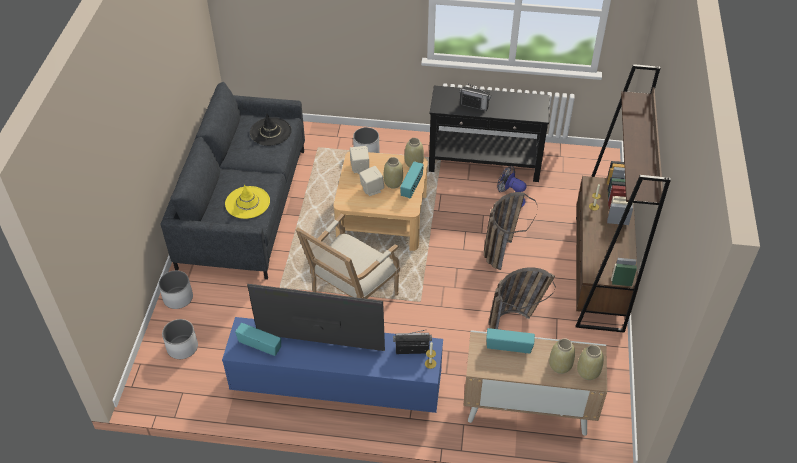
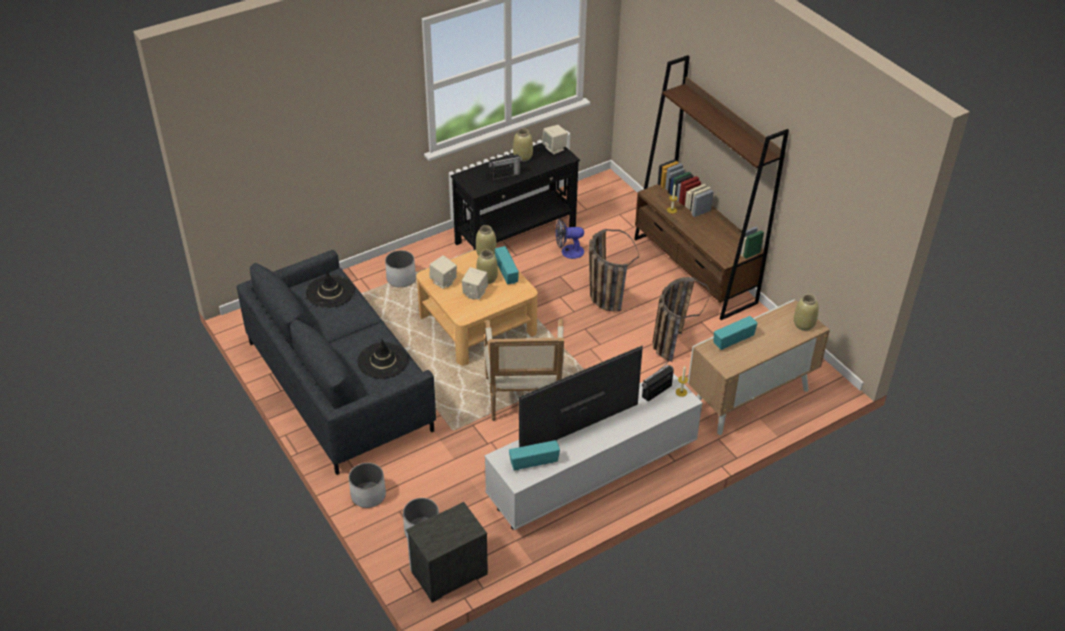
camera: 40 degrees left, 5 degrees down
blue tv stand [222,317,443,413] -> white tv stand [484,373,703,530]
yellow hat [225,185,270,219] -> black hat [357,340,409,379]
beige vase [549,338,575,374] -> beige vase moved to [513,128,533,162]
none -> nightstand [406,502,488,602]
none -> beige speaker [542,125,568,155]

